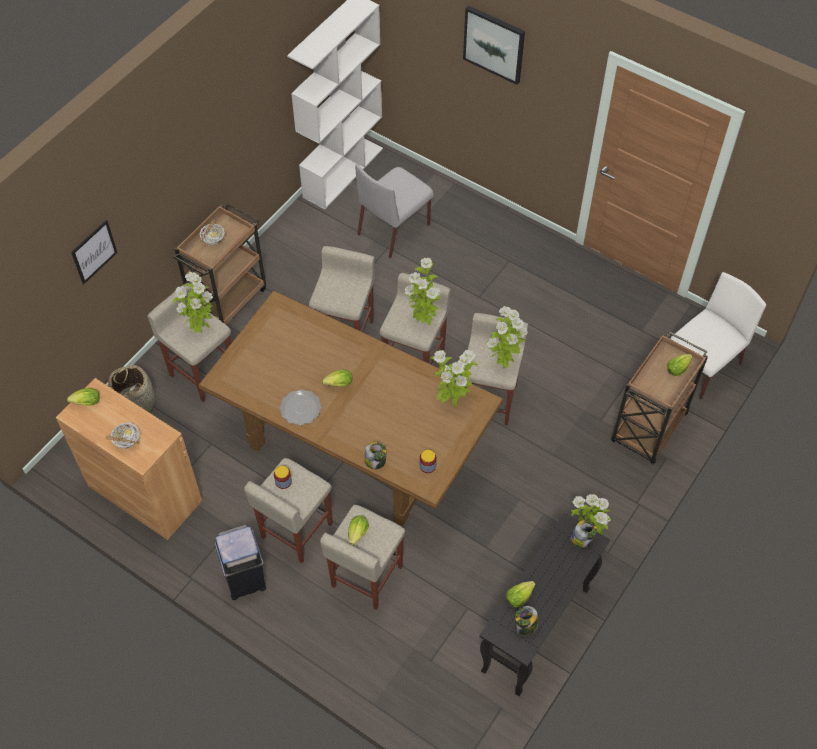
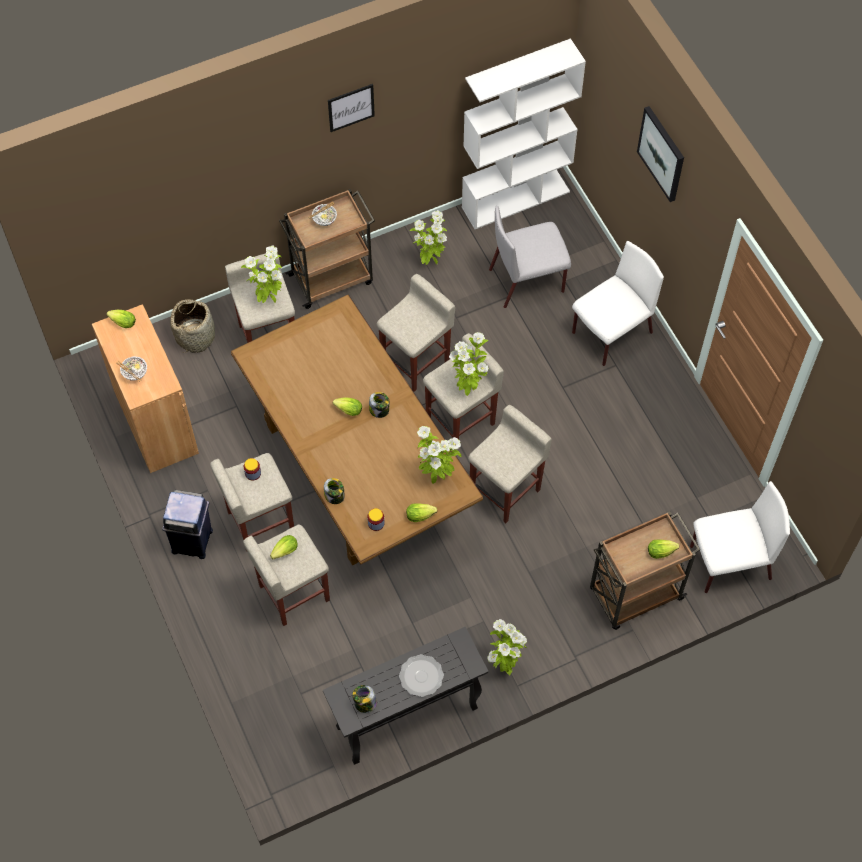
camera: 30 degrees right, 5 degrees up
picture [71,220,118,284] -> picture moved to [328,84,375,132]
plate [280,390,322,425] -> plate moved to [399,654,444,697]
potted plant [487,306,528,368] -> potted plant moved to [410,210,447,265]
lettuce [506,581,536,608] -> lettuce moved to [406,503,437,522]
jar [571,520,597,548] -> jar moved to [369,392,389,418]
none -> white chair [572,241,664,366]

